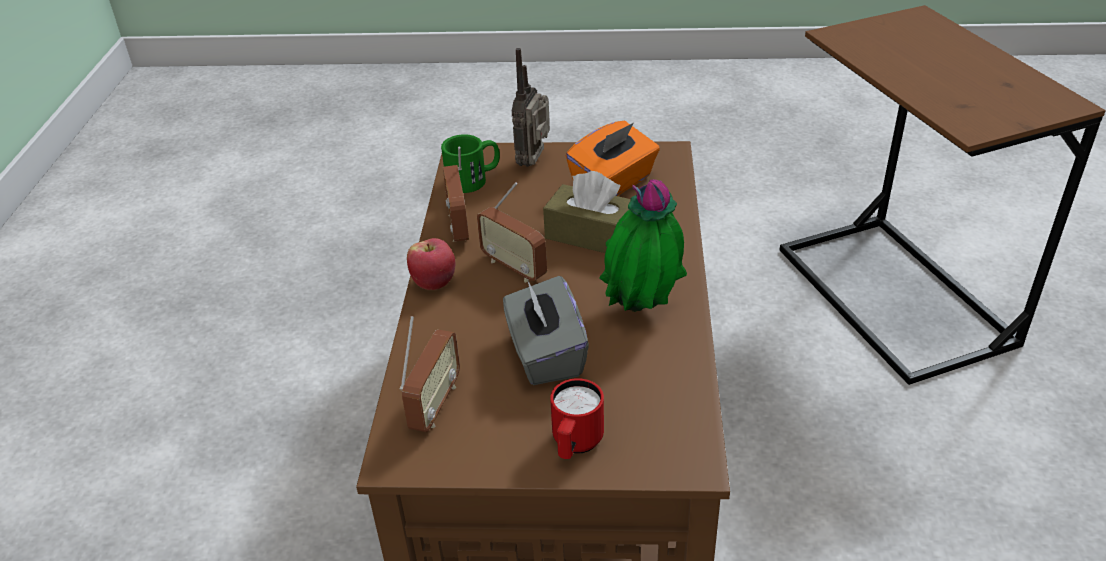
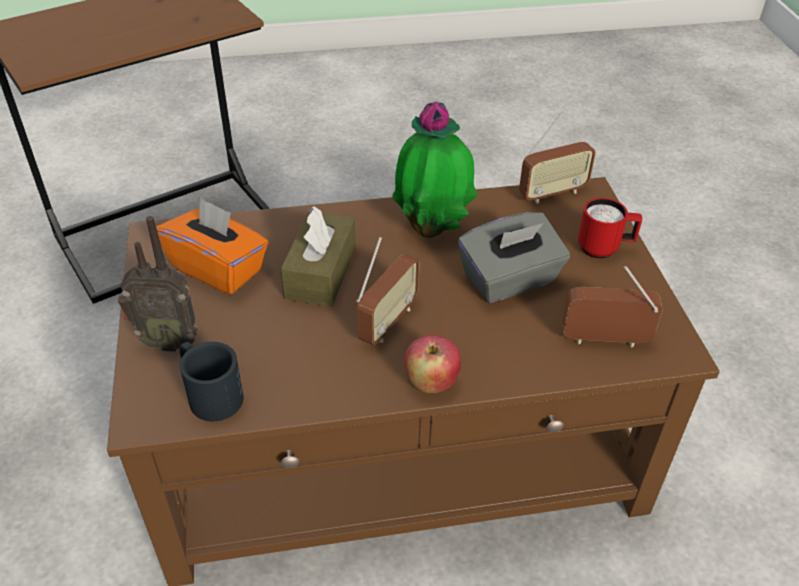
camera: 105 degrees left, 5 degrees up
green mug [441,134,500,193] -> black mug [180,341,244,422]
radio [443,146,469,242] -> radio moved to [519,112,596,204]

